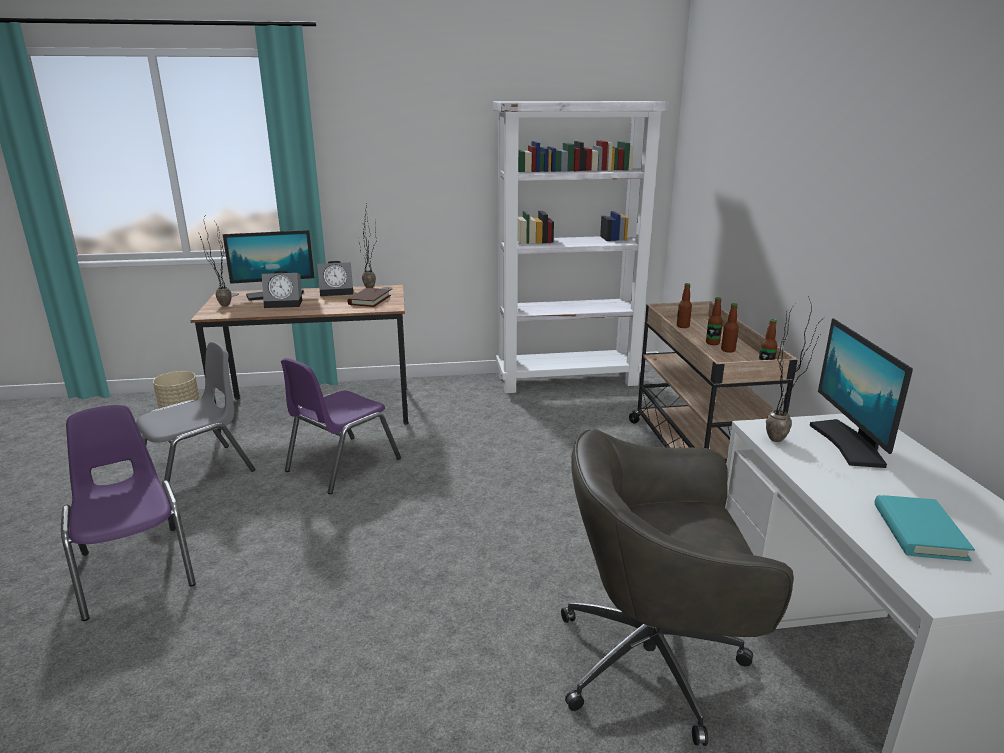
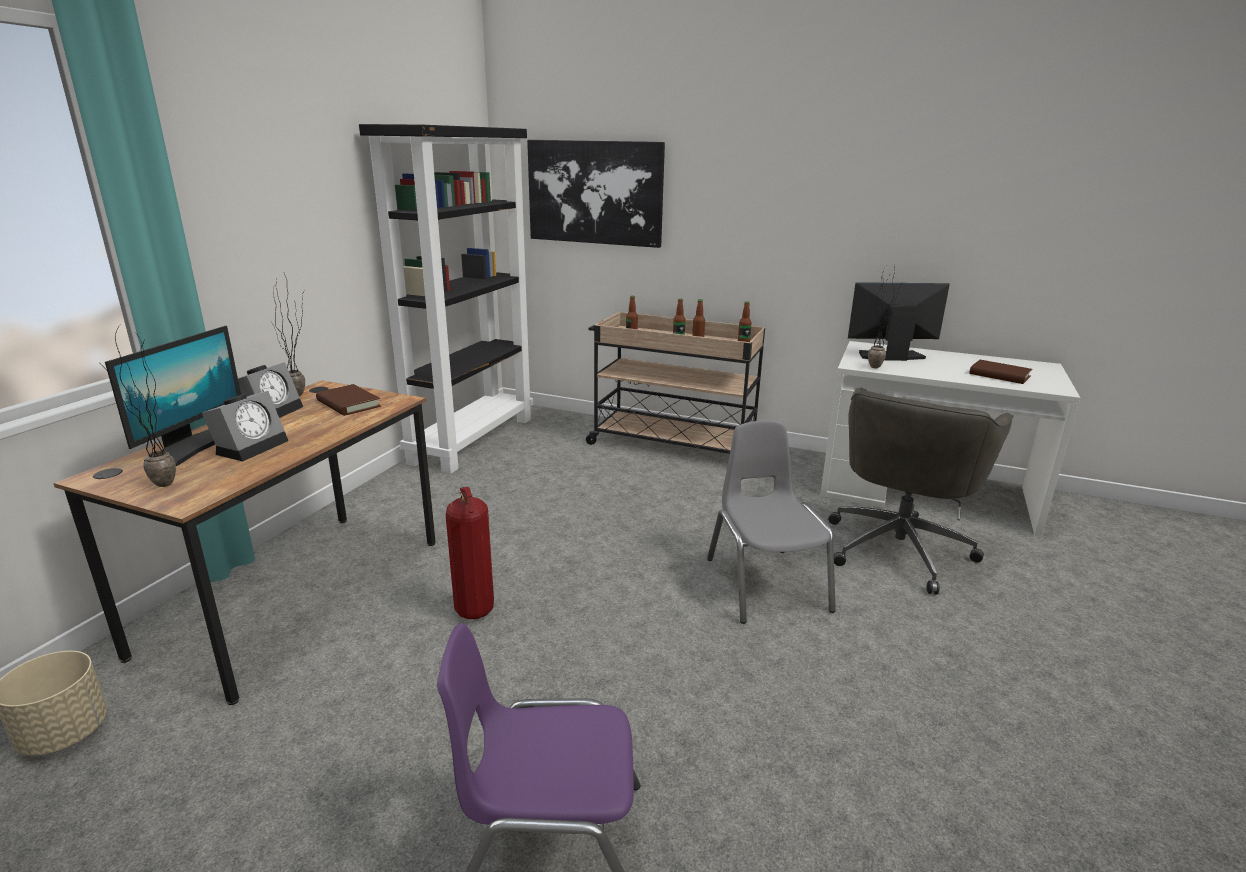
camera: 60 degrees left, 0 degrees up
grey chair [136,342,255,483] -> grey chair moved to [707,420,836,624]
purple chair [281,358,401,494] -> fire extinguisher [446,487,494,619]
white bookcase [493,101,669,393] -> black bookcase [359,124,533,474]
monitor [809,318,913,468] -> monitor turned 150 degrees clockwise [848,282,950,361]
turquoise book [875,495,975,561] -> brown book [969,360,1032,384]
none -> picture [527,140,665,248]

